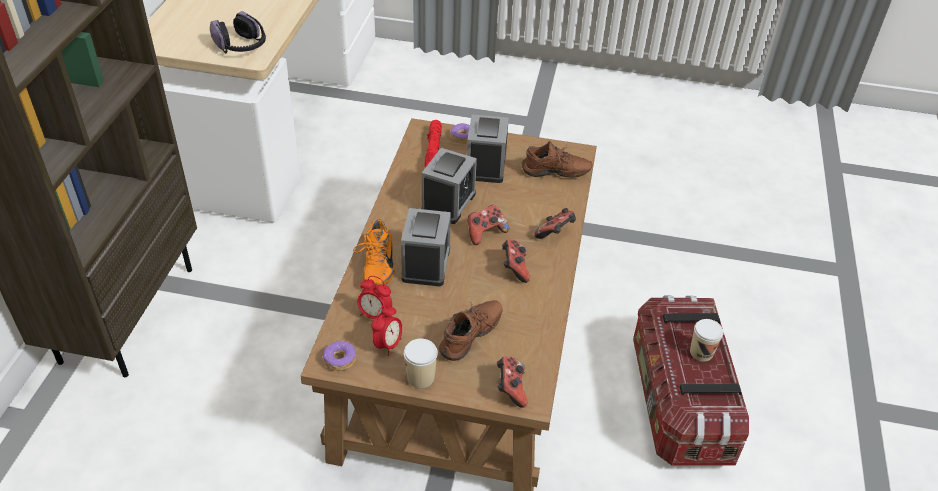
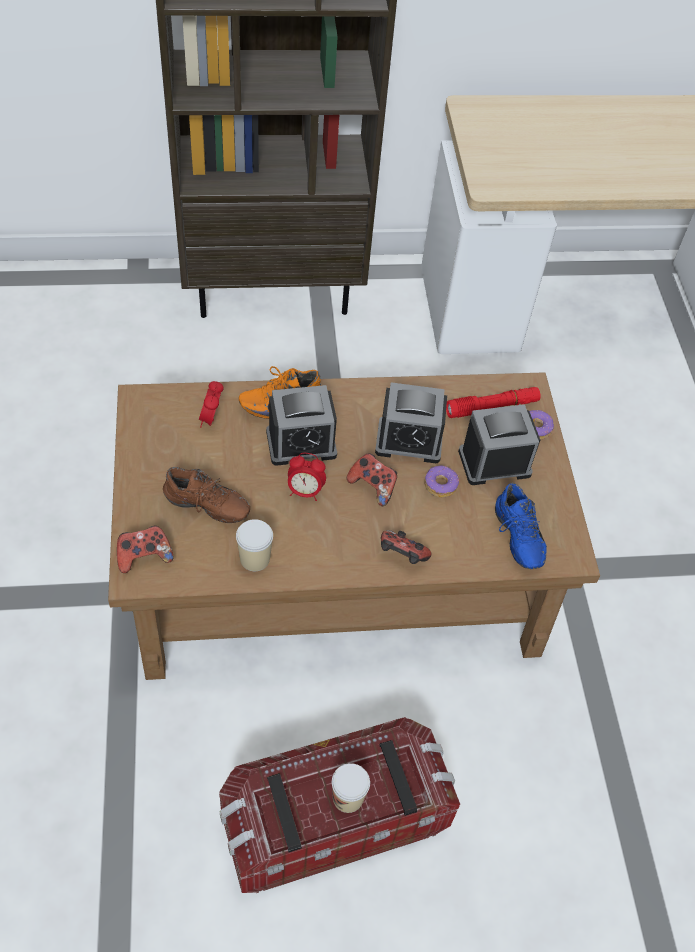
camera: 70 degrees right, 10 degrees up
headphones [210,11,266,53] -> none
donut [323,341,356,371] -> donut moved to [424,466,459,498]
alarm clock [371,305,402,356] -> alarm clock moved to [288,453,326,501]
cup [404,339,438,388] -> cup moved to [236,519,273,571]
game controller [502,239,530,283] -> none
brown shoe [522,141,593,178] -> blue shoe [495,483,547,569]

